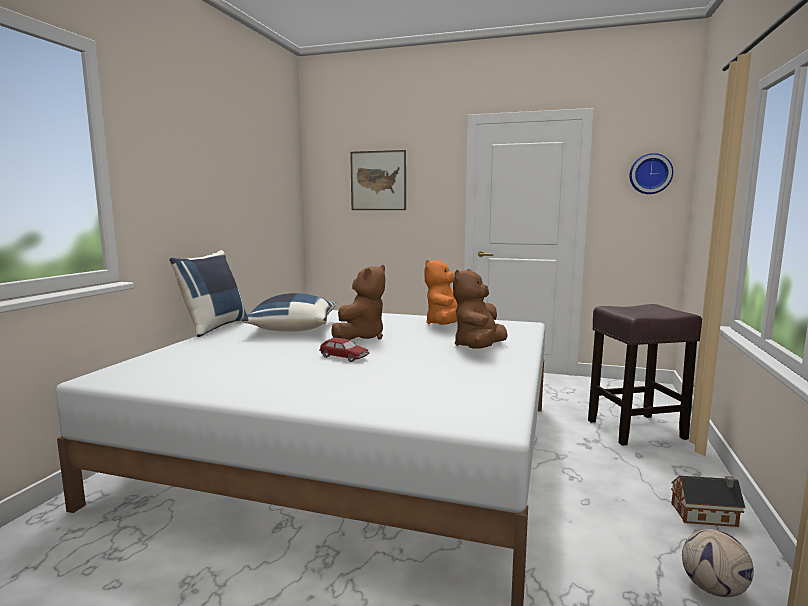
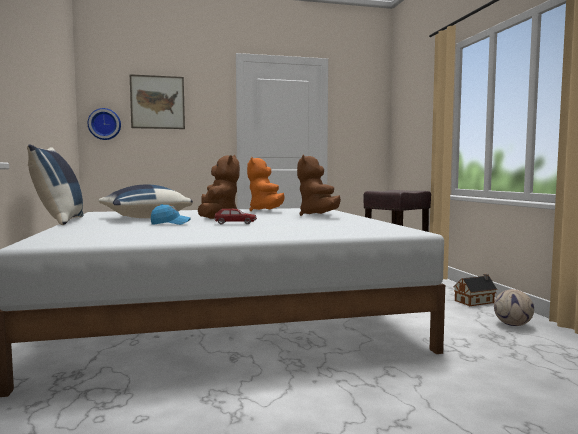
camera: 30 degrees left, 5 degrees down
wall clock [629,153,673,194] -> wall clock moved to [88,108,121,140]
none -> blue cap [151,204,191,225]

